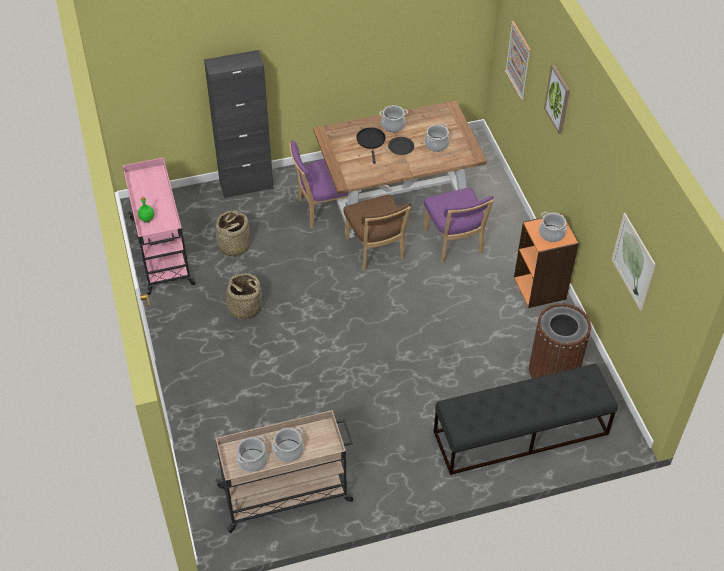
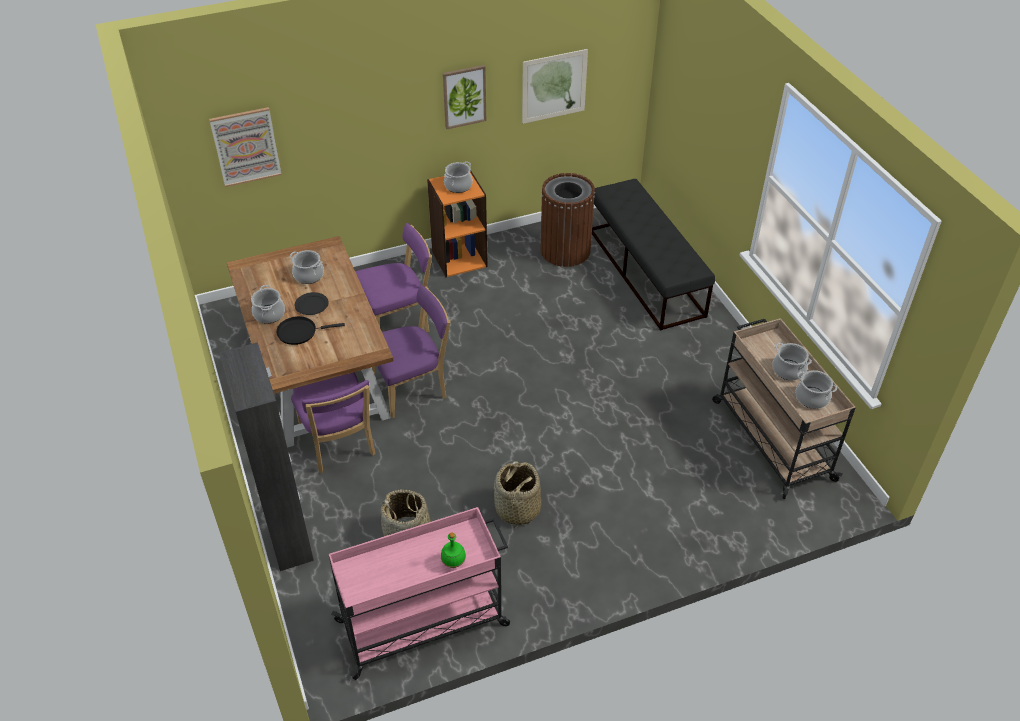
camera: 95 degrees left, 5 degrees down
brown chair [344,194,411,271] -> purple chair [372,285,450,418]
picture [544,65,570,134] -> picture moved to [443,65,486,129]

